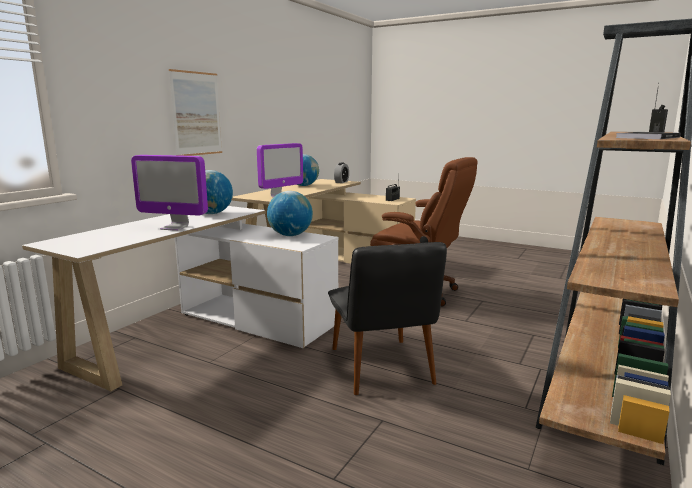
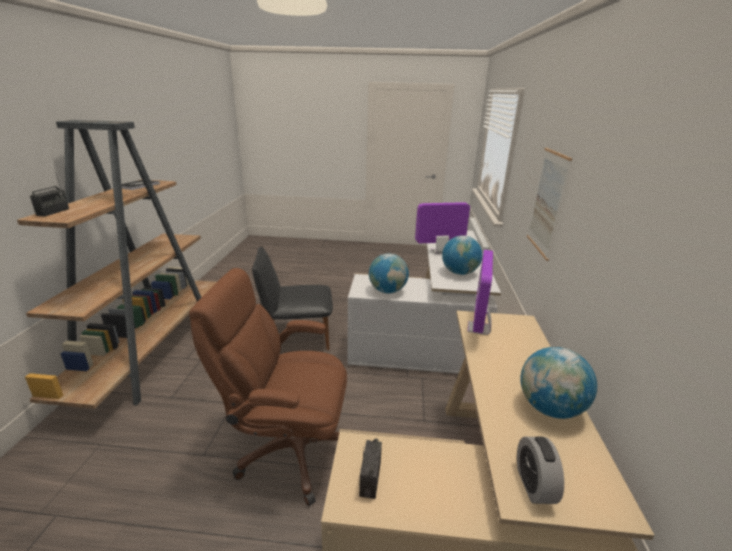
camera: 155 degrees right, 10 degrees up
black chair [328,242,447,395] -> black chair turned 60 degrees counterclockwise [252,246,333,350]

